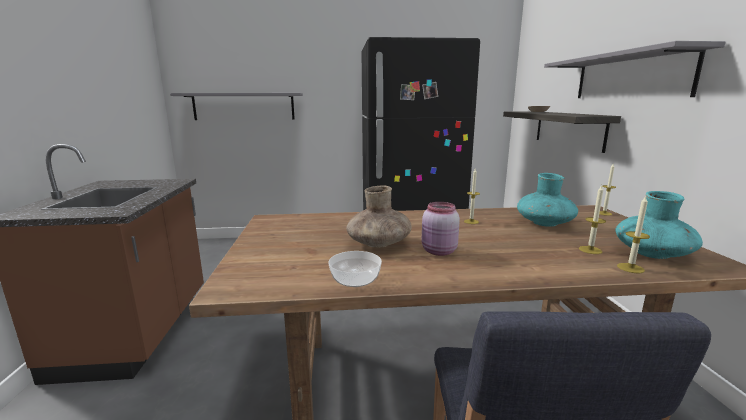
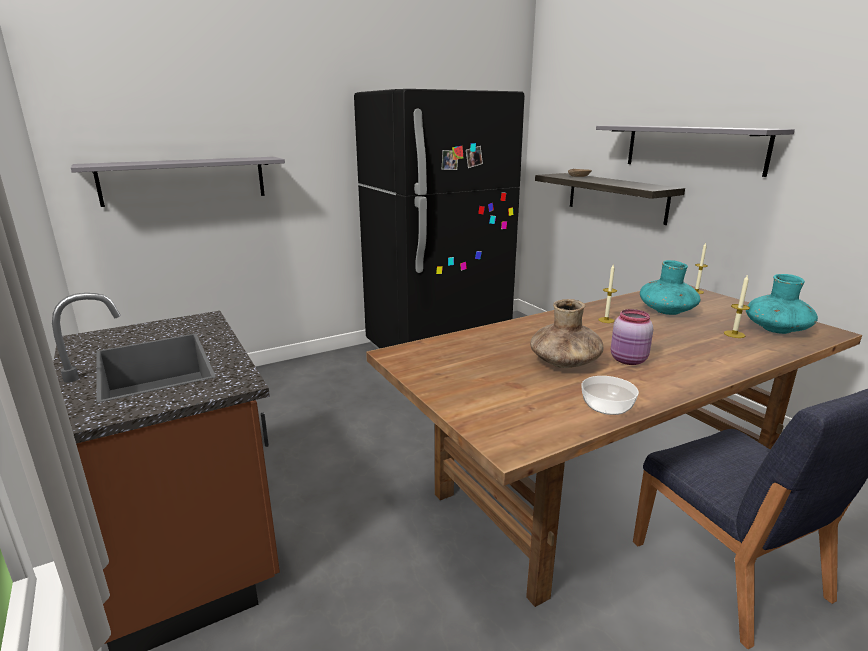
camera: 25 degrees left, 5 degrees up
candle [617,196,650,273] -> none

